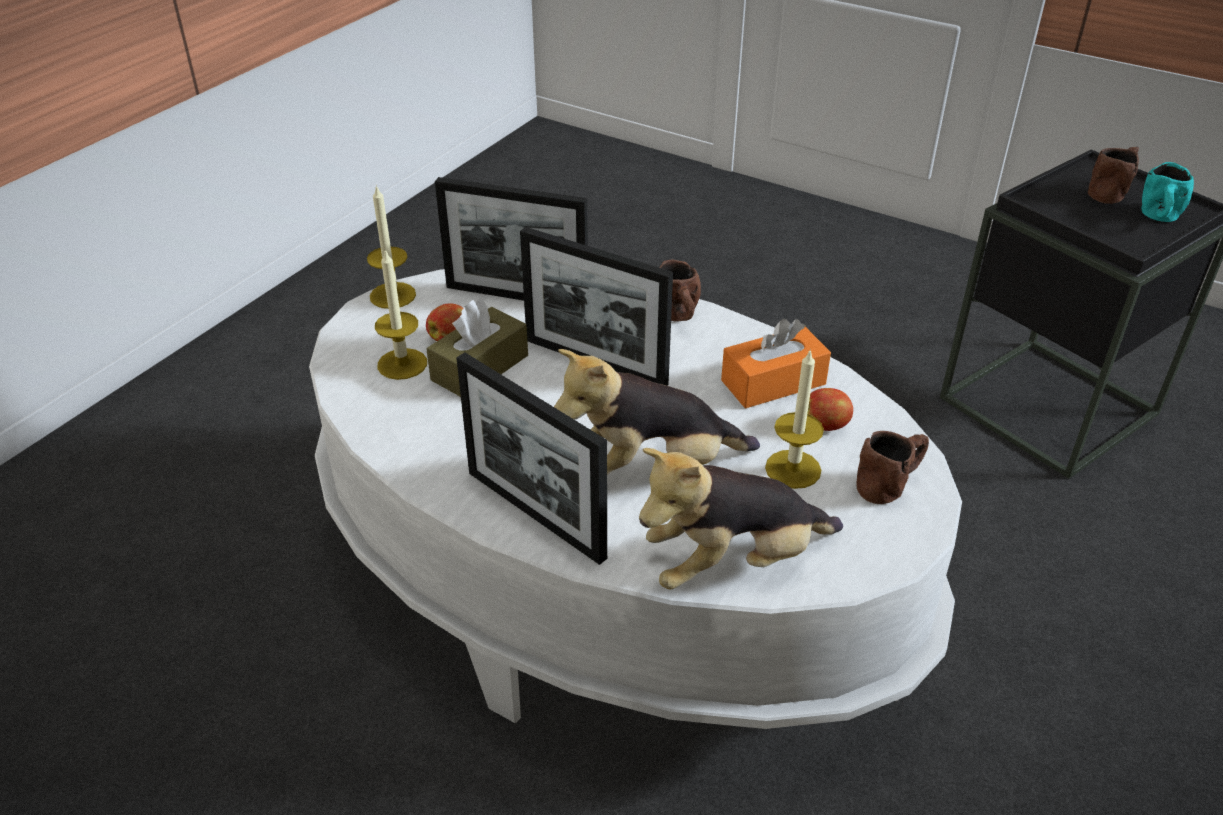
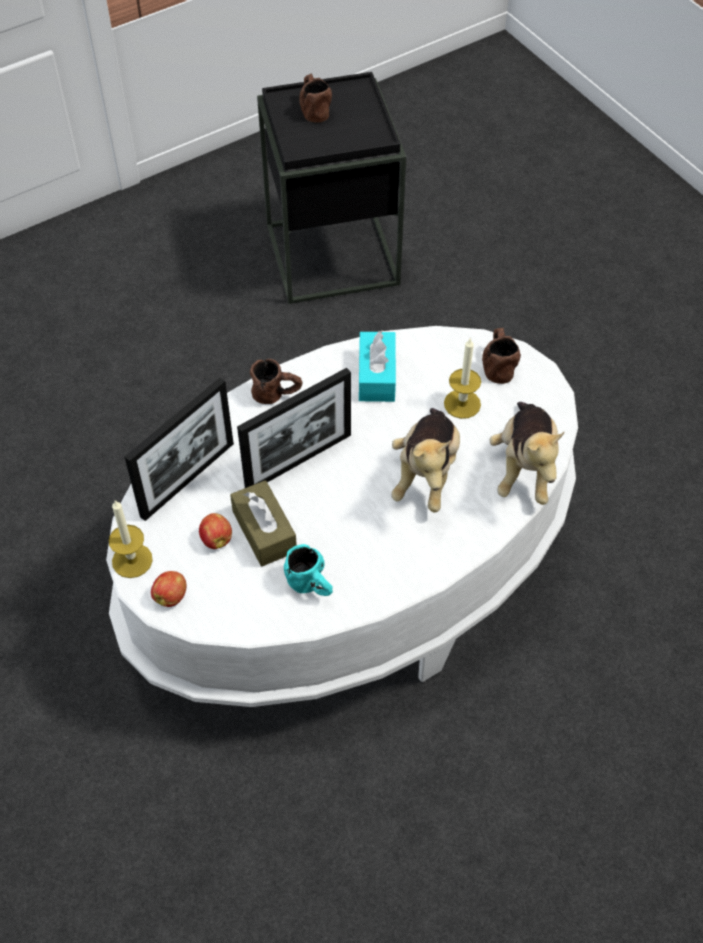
camera: 65 degrees left, 15 degrees up
candle [375,249,427,380] -> none
picture frame [456,353,607,565] -> none
orange tissue box [721,319,831,408] -> turquoise tissue box [359,331,396,402]
apple [807,388,853,431] -> apple moved to [151,571,187,607]
turquoise mug [1141,162,1194,222] -> turquoise mug moved to [284,544,333,596]

